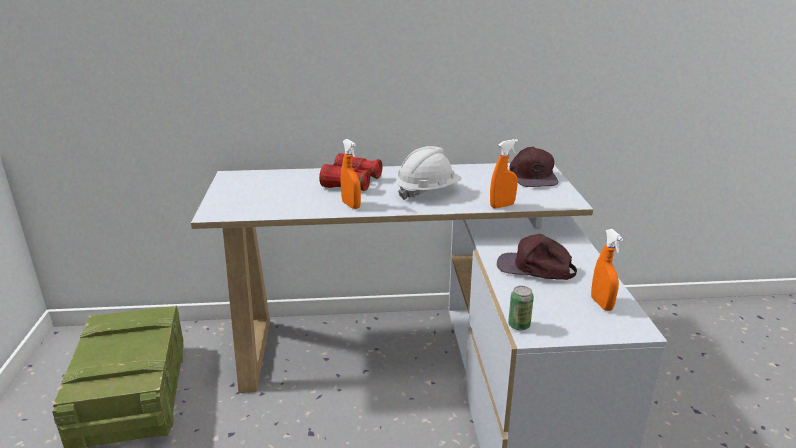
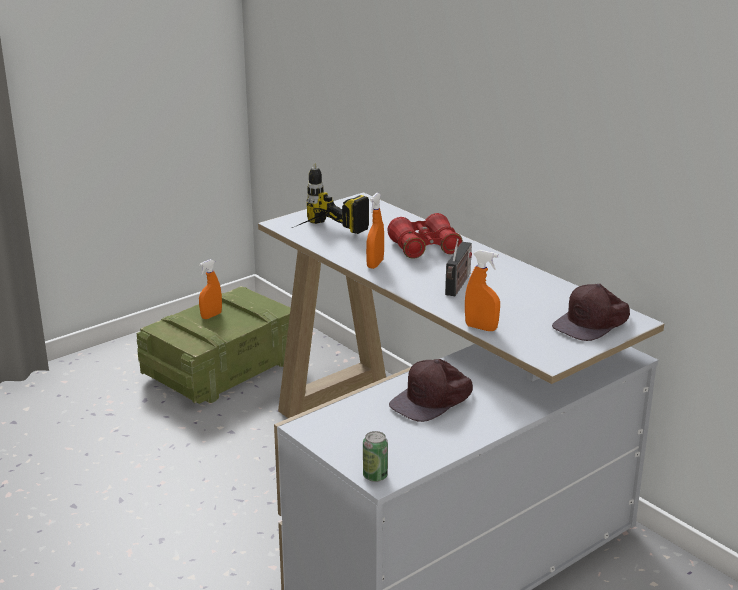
camera: 55 degrees right, 0 degrees up
white hard hat [396,146,462,200] -> radio [445,239,472,296]
brown cap [497,234,577,280] -> brown cap turned 120 degrees counterclockwise [389,359,473,422]
can [508,286,534,331] -> can moved to [363,431,388,482]
orange spray bottle [591,229,623,311] -> orange spray bottle moved to [199,259,222,319]
none -> power drill [292,163,369,234]

